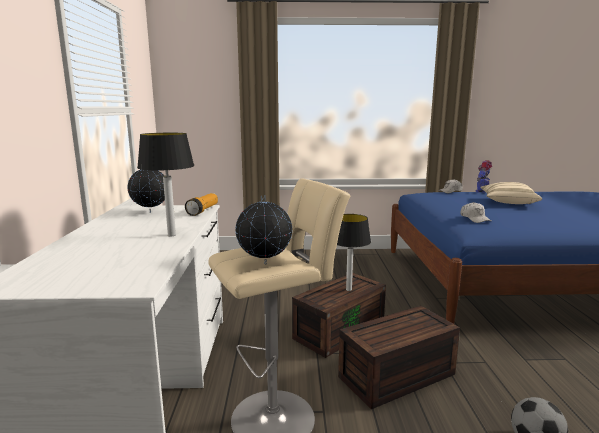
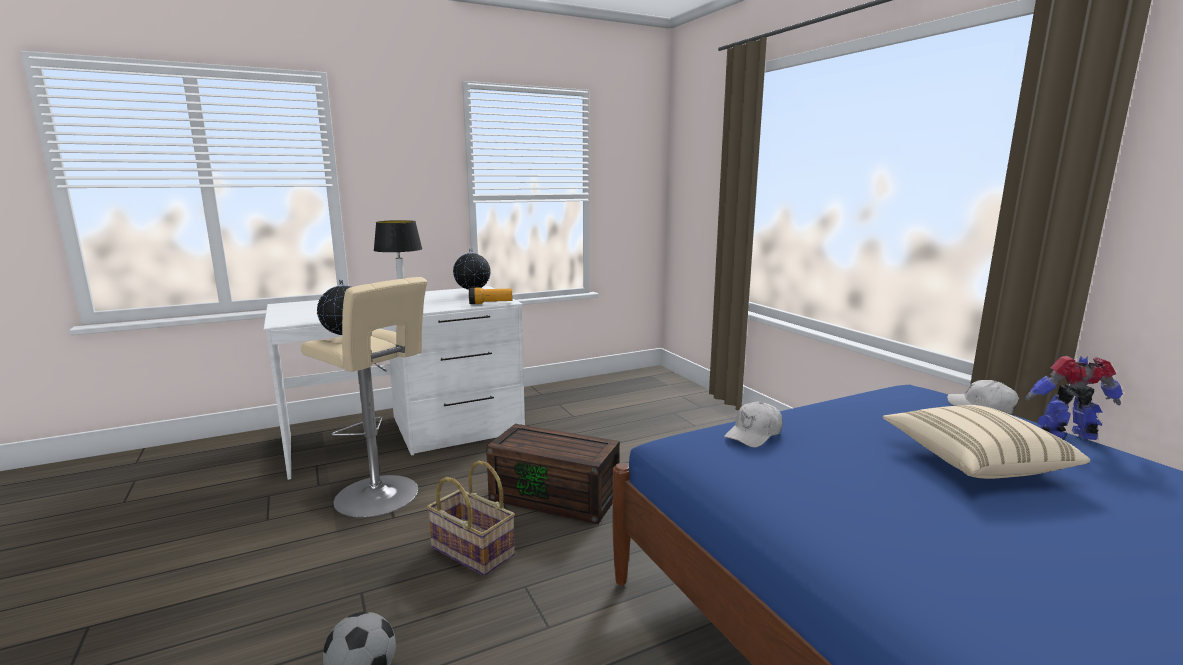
camera: 65 degrees right, 0 degrees up
table lamp [337,214,371,291] -> none
brown storage box [338,306,460,409] -> basket [427,461,515,576]

